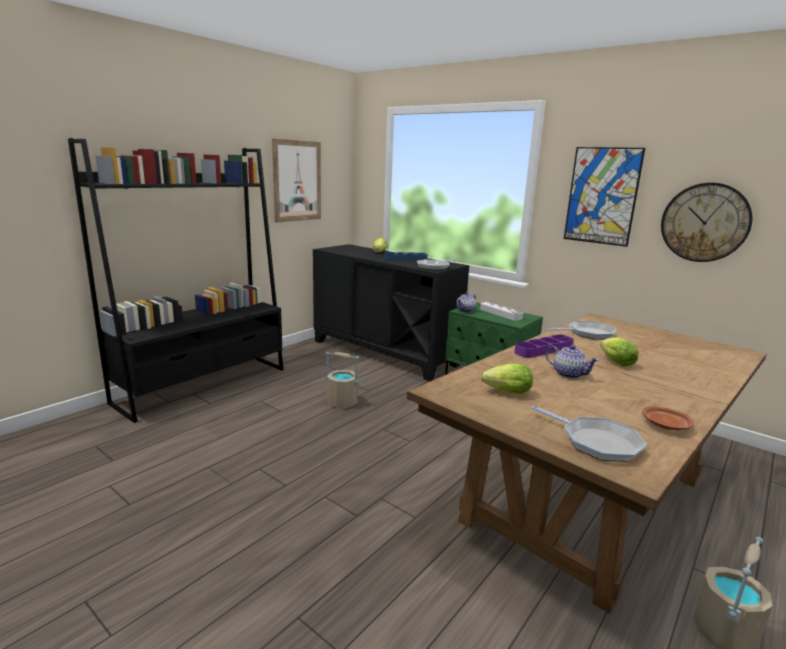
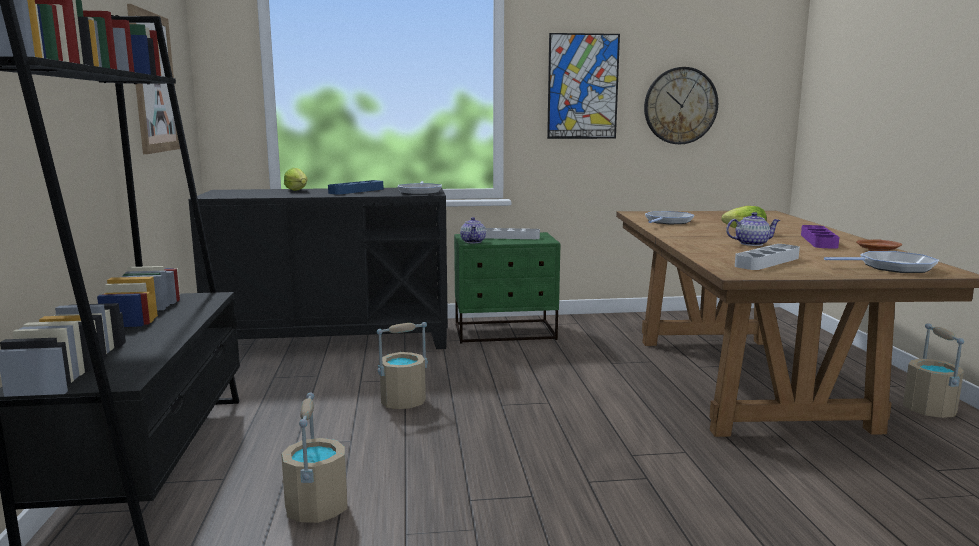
camera: 45 degrees left, 5 degrees down
lettuce [481,363,533,394] -> grey tray [735,244,800,270]
purple tray [514,334,574,358] -> purple tray moved to [801,225,839,249]
none -> beige bucket [281,393,347,523]

